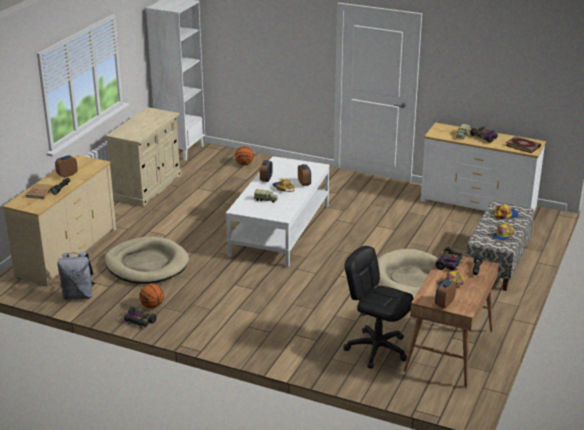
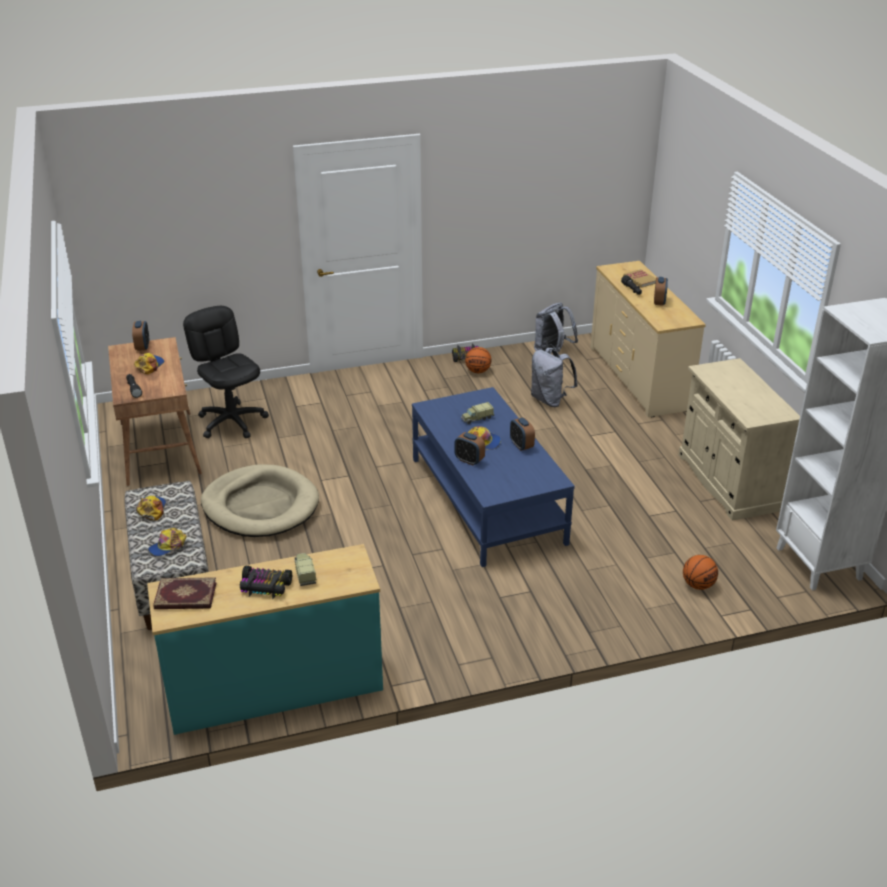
camera: 140 degrees right, 5 degrees up
beige dog bed [105,236,189,284] -> grey backpack [531,348,578,407]
white coffee table [226,156,330,267] -> blue coffee table [412,387,575,567]
black office chair [343,246,414,369] -> black office chair turned 120 degrees counterclockwise [183,306,269,438]
white dresser [421,123,546,211] -> turquoise dresser [147,544,383,735]
toy car [435,247,463,271] -> none

